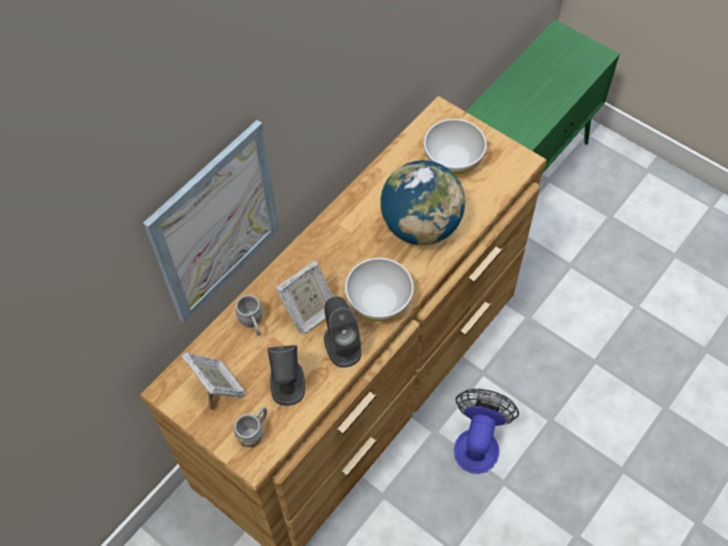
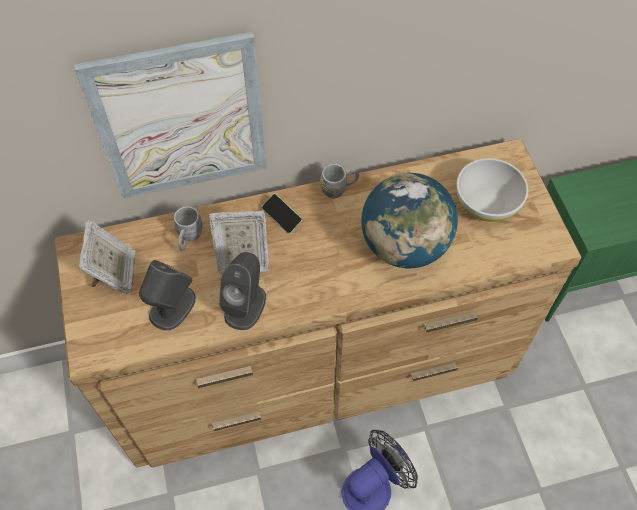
camera: 35 degrees right, 0 degrees up
grey mug [234,407,267,448] -> grey mug moved to [320,164,359,198]
white bowl [345,258,414,321] -> none
none -> phone [262,194,302,234]

